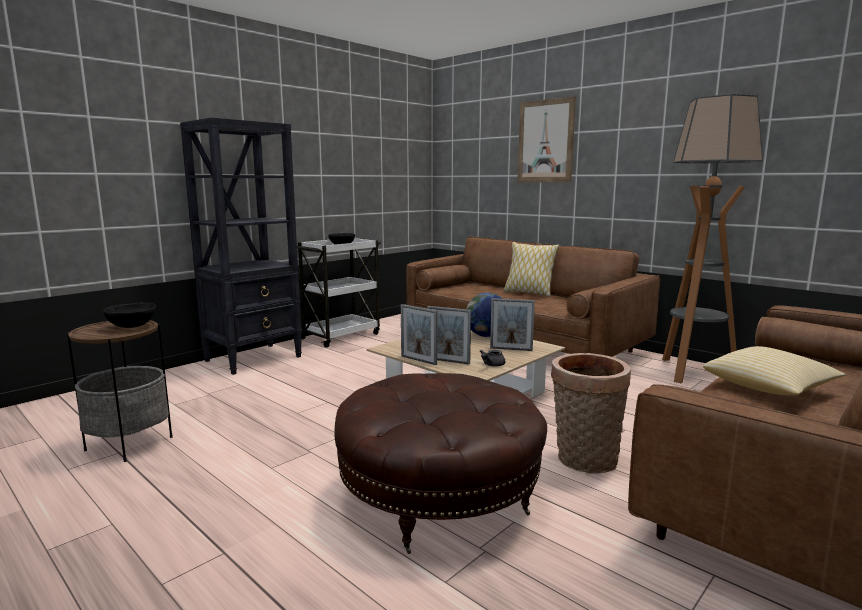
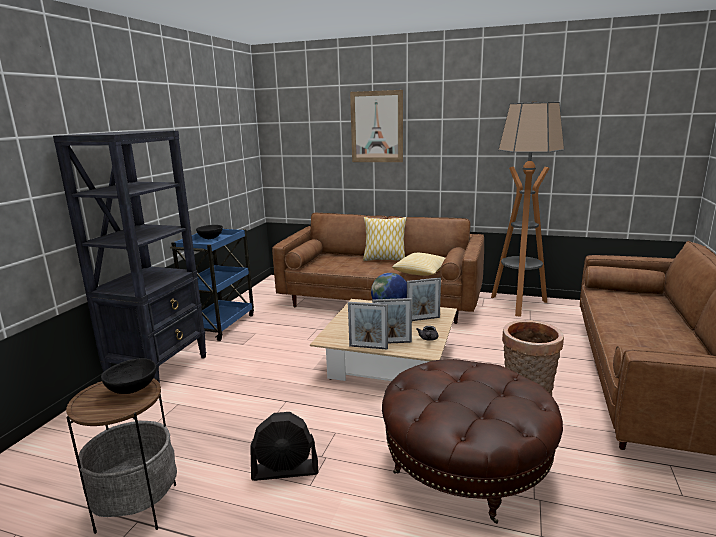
camera: 25 degrees left, 5 degrees up
white cart [297,238,381,348] -> blue cart [170,229,254,341]
pillow [703,346,846,396] -> pillow moved to [392,253,445,276]
none -> black fan [250,412,318,481]

